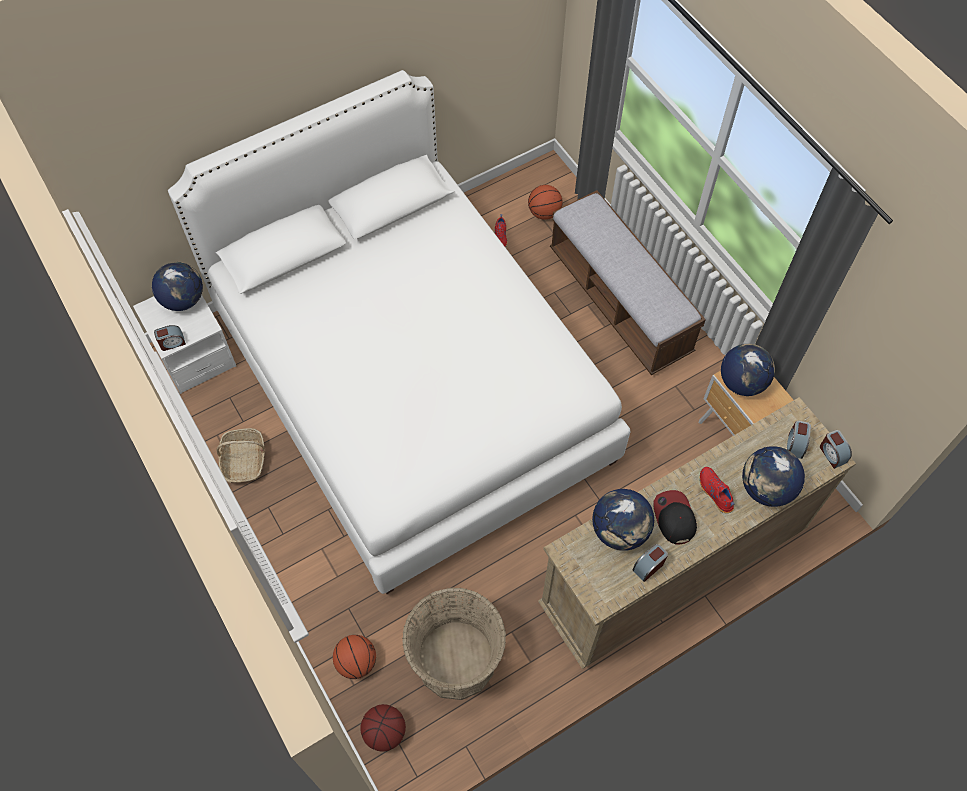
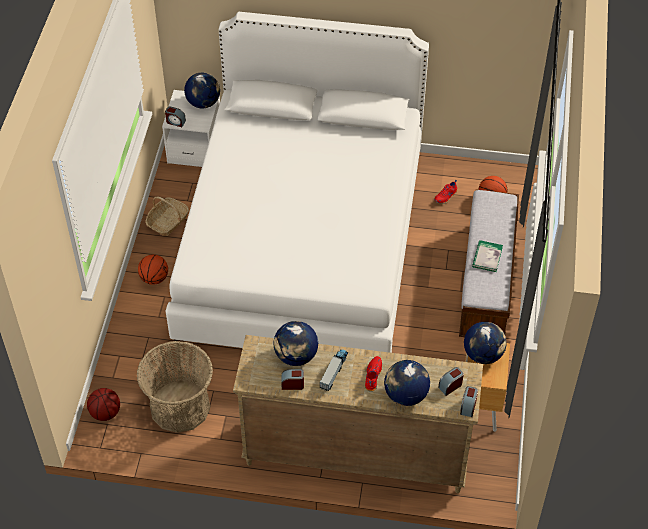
camera: 40 degrees right, 10 degrees down
basketball [333,635,376,679] -> basketball moved to [138,255,168,285]
cap [653,490,697,545] -> toy truck [320,349,348,391]
none -> book [472,240,503,272]

